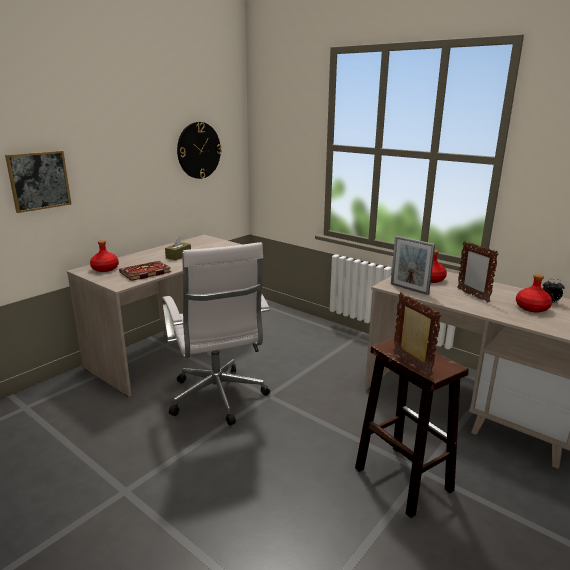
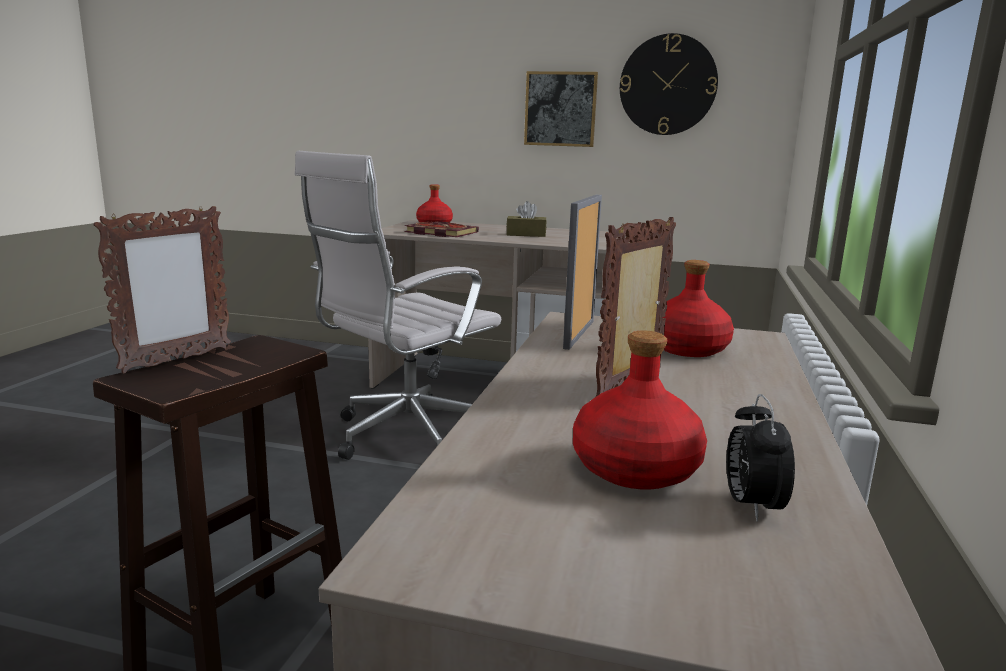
camera: 65 degrees right, 5 degrees down
picture [5,151,71,213] -> picture moved to [524,71,598,147]

